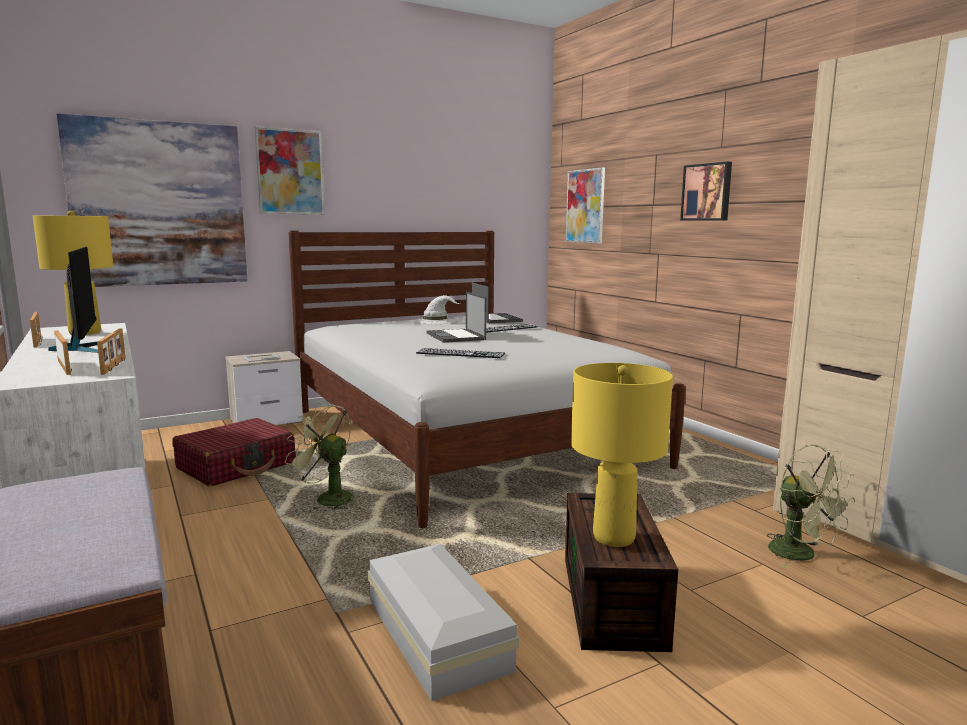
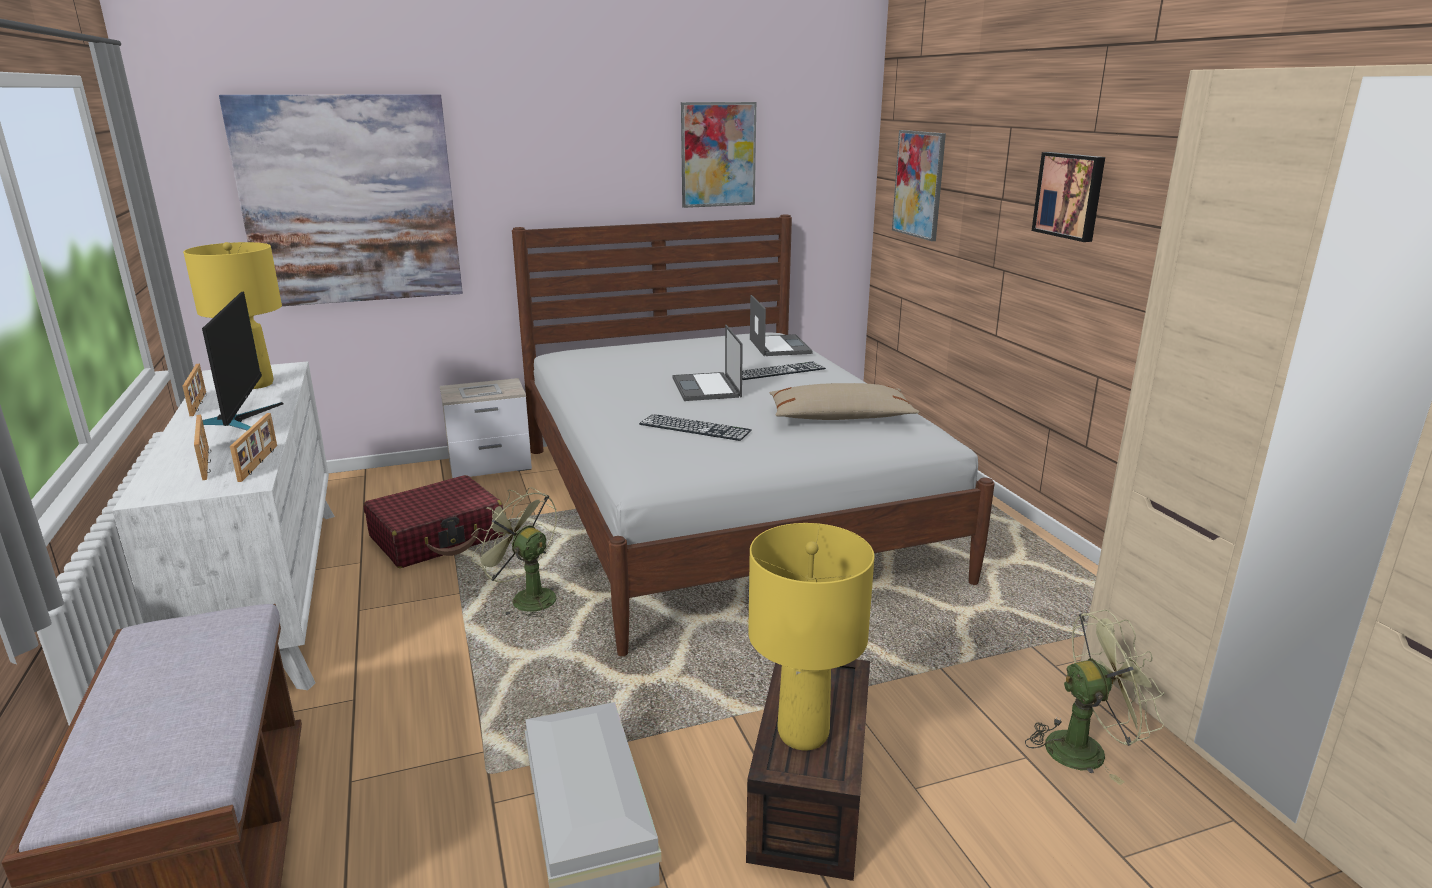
camera: 10 degrees right, 10 degrees up
picture [255,127,324,214] -> picture moved to [681,102,756,208]
white hat [414,295,460,324] -> none
green fan [767,444,855,568] -> green fan turned 75 degrees counterclockwise [1025,610,1165,785]
none -> beige pillow [770,383,919,420]

